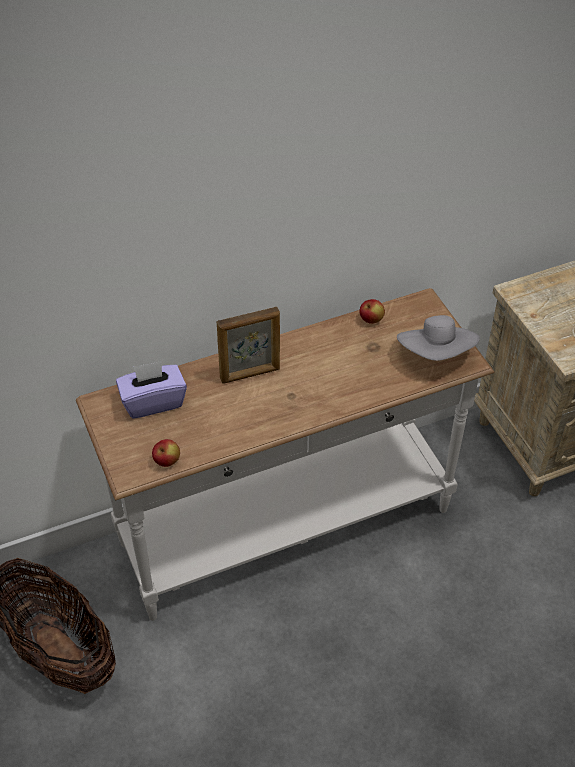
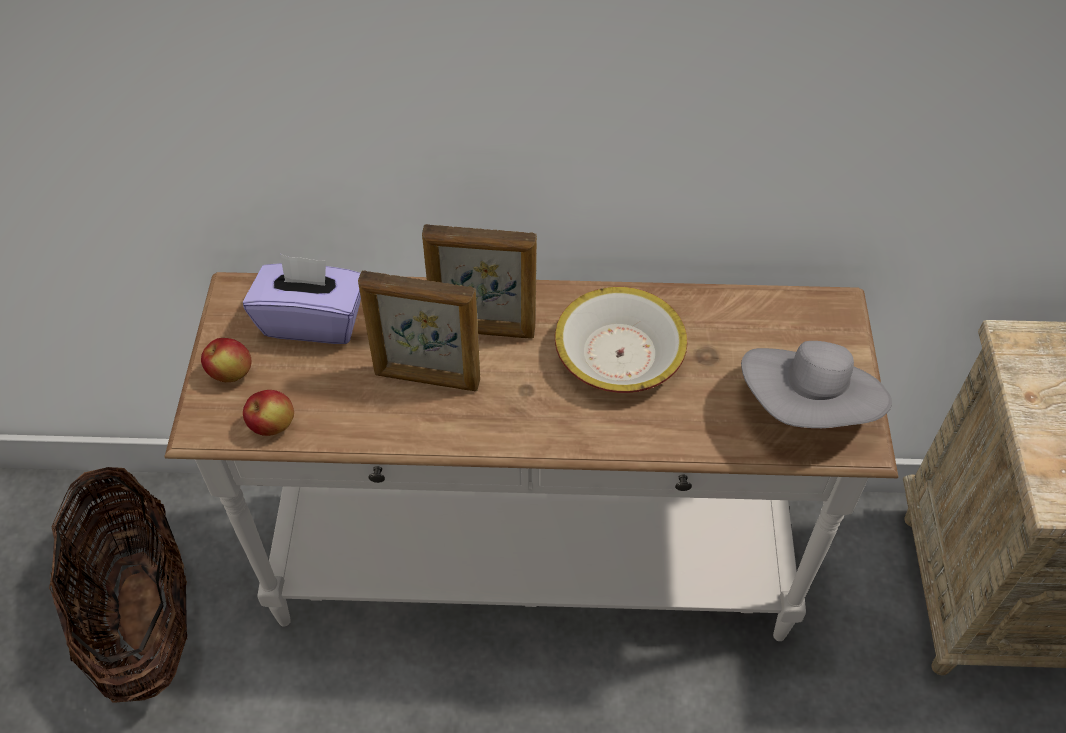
camera: 25 degrees right, 5 degrees up
apple [359,299,385,324] -> apple moved to [201,338,252,382]
none -> picture frame [358,270,480,391]
none -> bowl [555,287,687,393]

